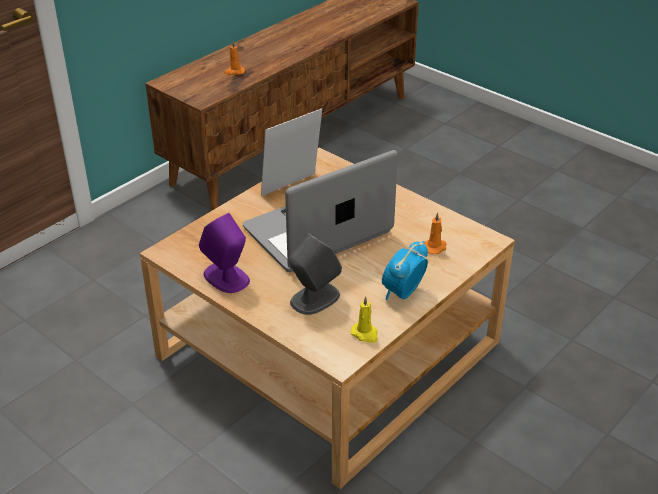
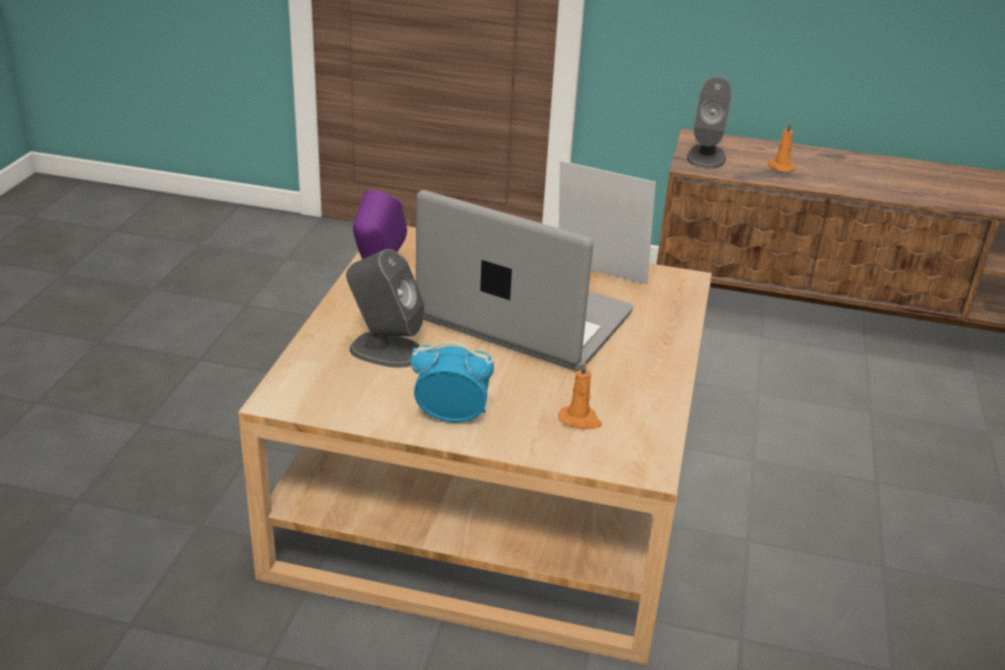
camera: 60 degrees right, 5 degrees down
yellow candle [351,296,378,343] -> none
none -> grey speaker [687,77,732,169]

